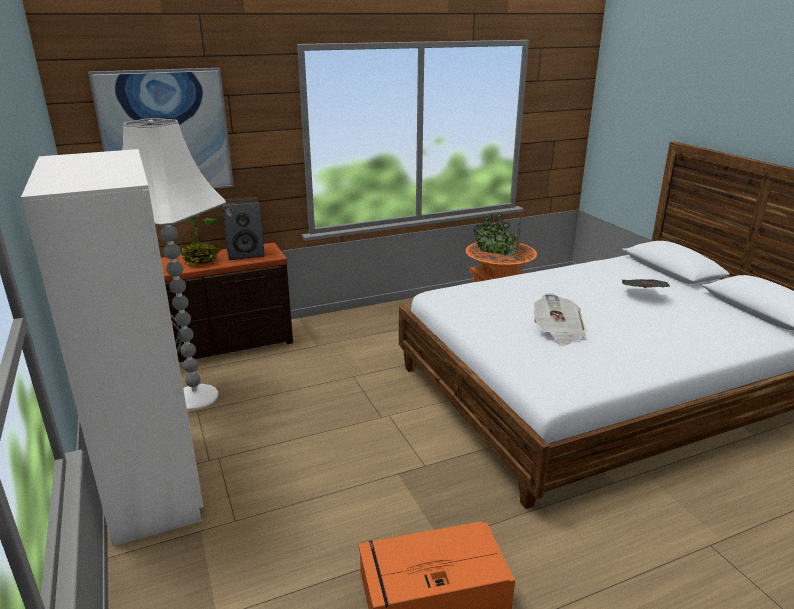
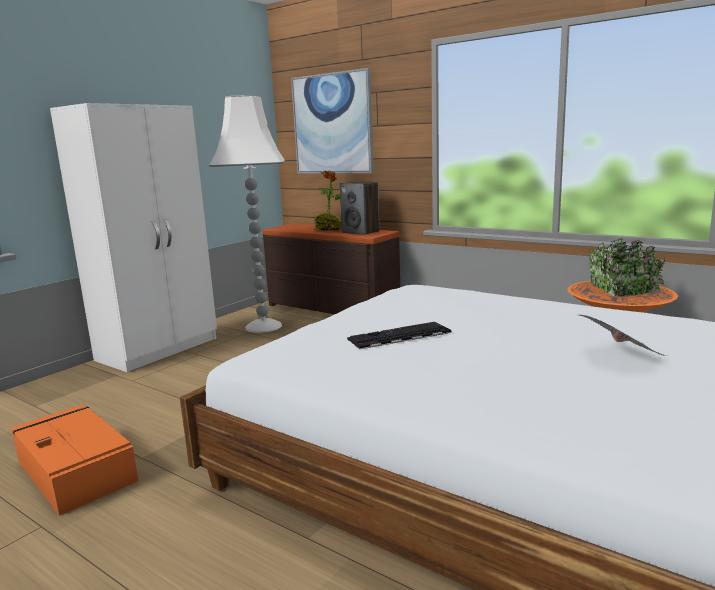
camera: 60 degrees right, 10 degrees down
newspaper [534,293,586,346] -> keyboard [347,322,451,350]

